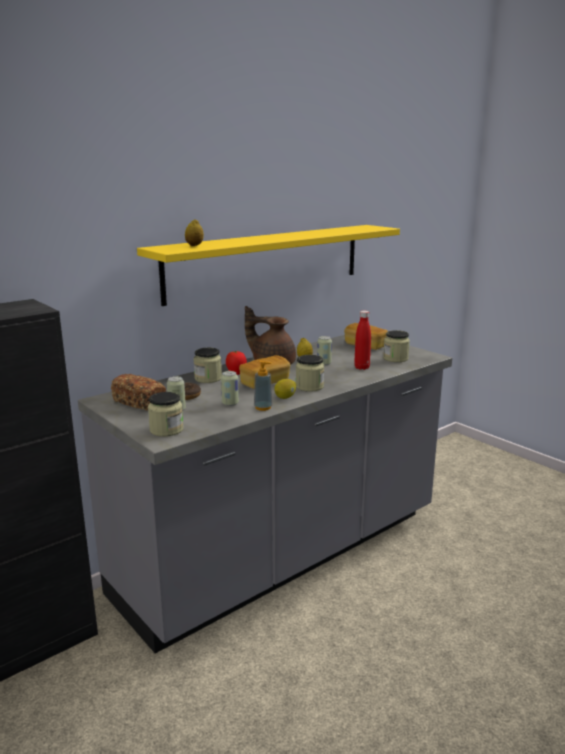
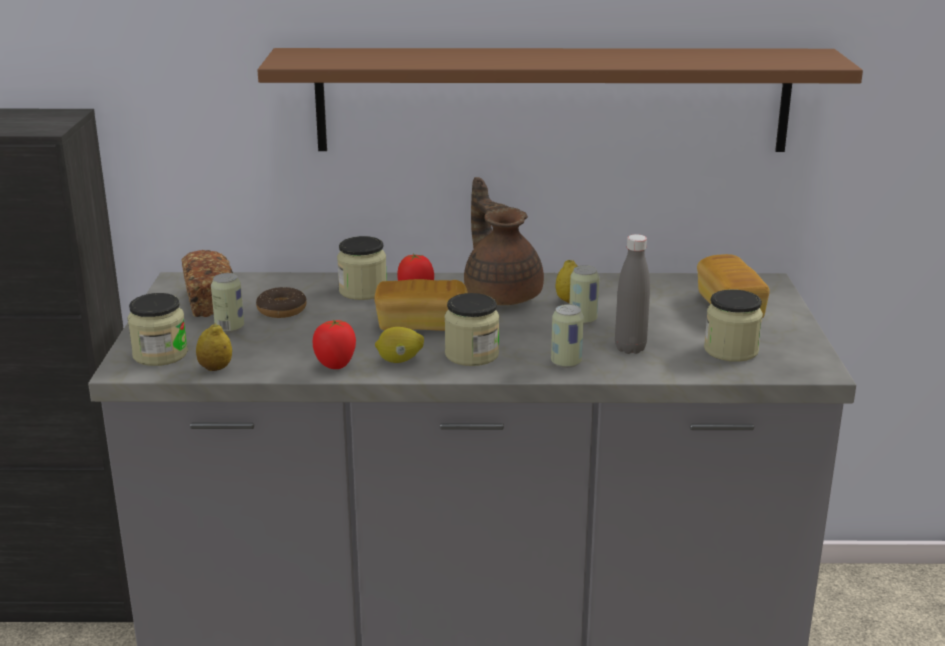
camera: 40 degrees right, 5 degrees up
yellow shelf [137,225,400,306] -> brown shelf [257,48,863,152]
lemon [185,219,204,246] -> lemon moved to [196,323,232,371]
can [221,371,239,406] -> can moved to [551,304,584,368]
soap dispenser [254,360,273,411] -> tomato [313,319,356,369]
red bottle [354,311,371,370] -> grey bottle [615,234,650,354]

